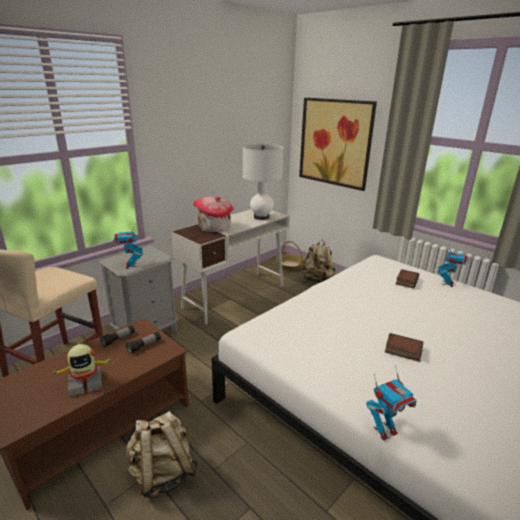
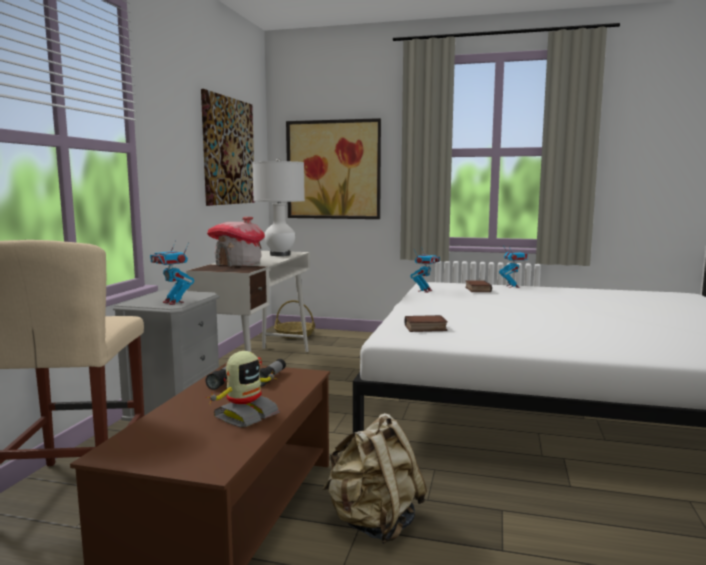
camera: 30 degrees left, 15 degrees down
beige backpack [301,240,335,283] -> none
toy robot [366,365,417,441] -> toy robot moved to [411,247,440,293]
book [385,333,423,362] -> book moved to [405,315,448,332]
none -> picture [201,89,255,206]

